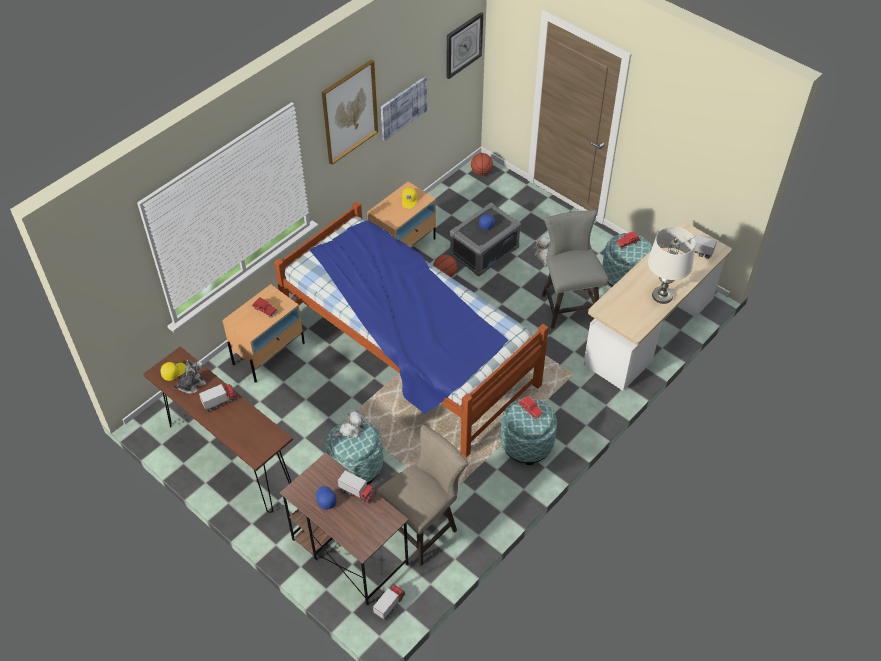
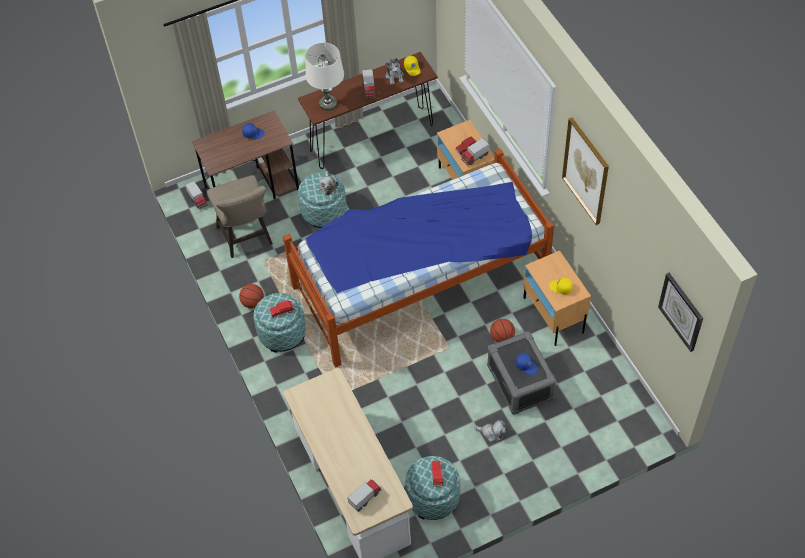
camera: 115 degrees right, 5 degrees up
toy truck [338,470,376,504] -> toy truck moved to [461,138,489,166]
picture [381,76,427,141] -> none
basketball [471,153,493,175] -> basketball moved to [239,284,264,308]
grey stool [542,210,608,329] -> none
white table lamp [648,227,696,304] -> white table lamp moved to [305,43,344,111]

